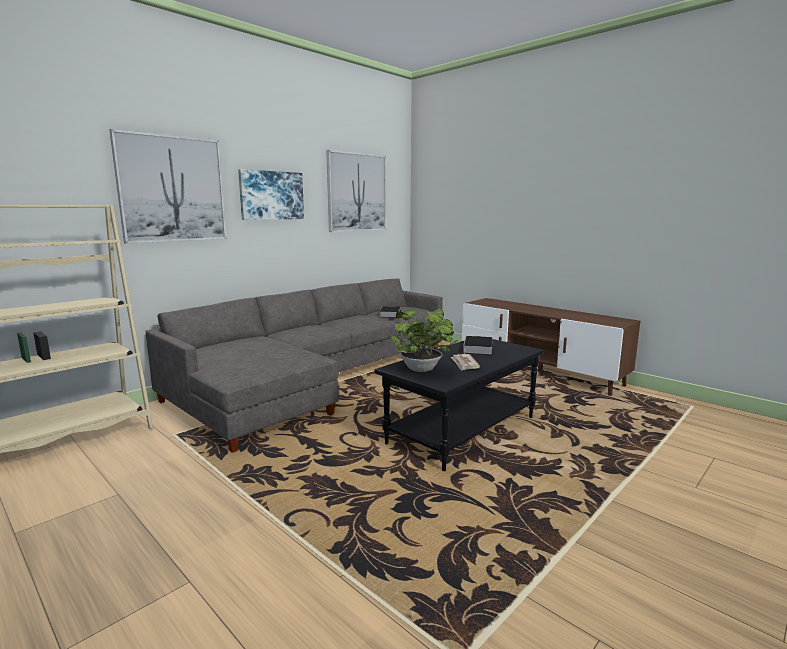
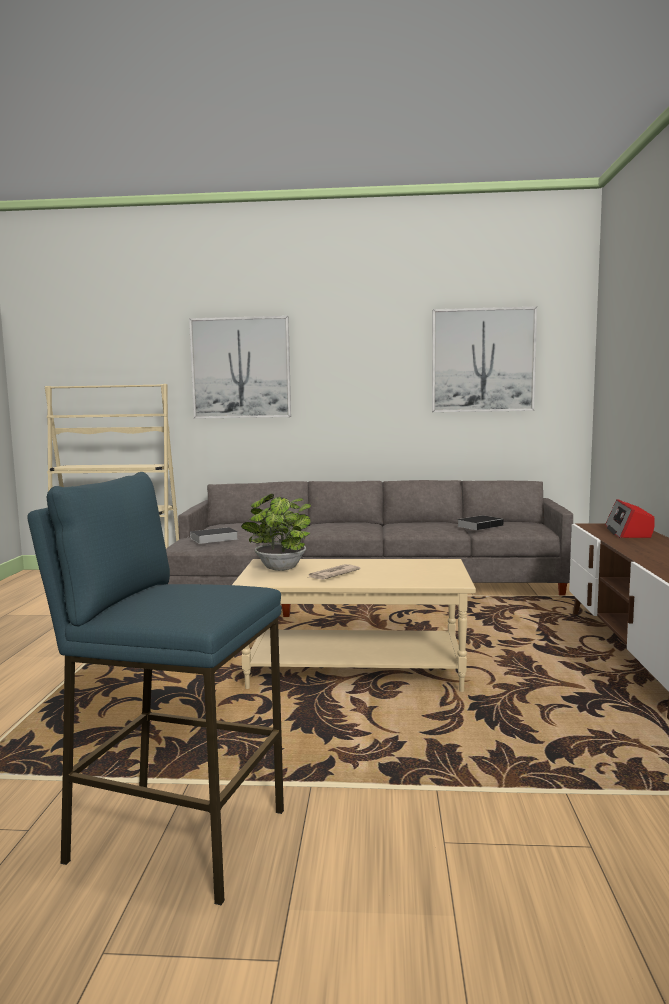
camera: 50 degrees right, 5 degrees down
picture [238,169,304,220] -> none
black coffee table [374,336,544,471] -> beige coffee table [232,559,476,692]
book [463,336,492,354] -> book moved to [190,527,238,544]
none -> blue stool [27,472,284,905]
none -> radio [605,499,655,538]

